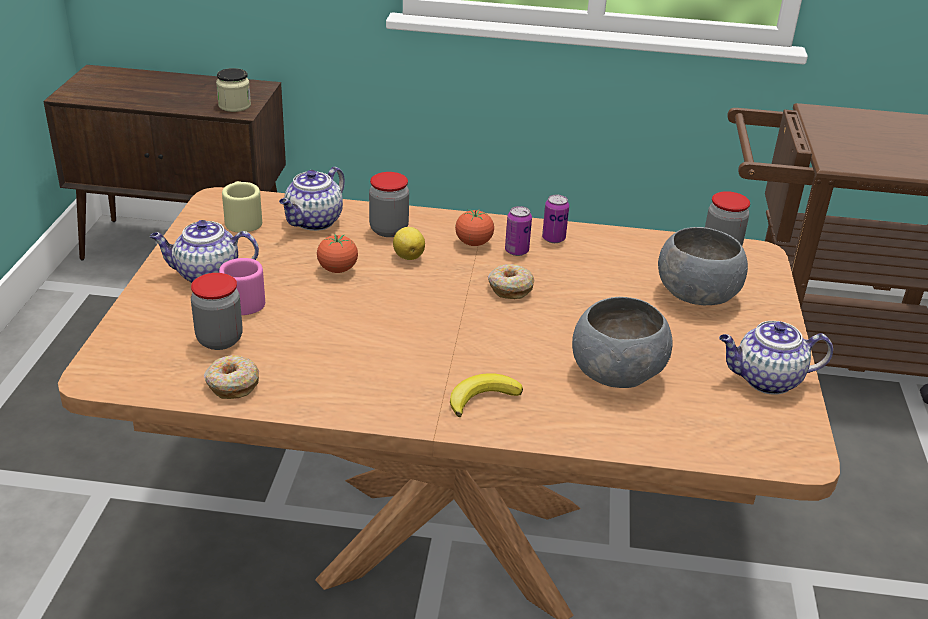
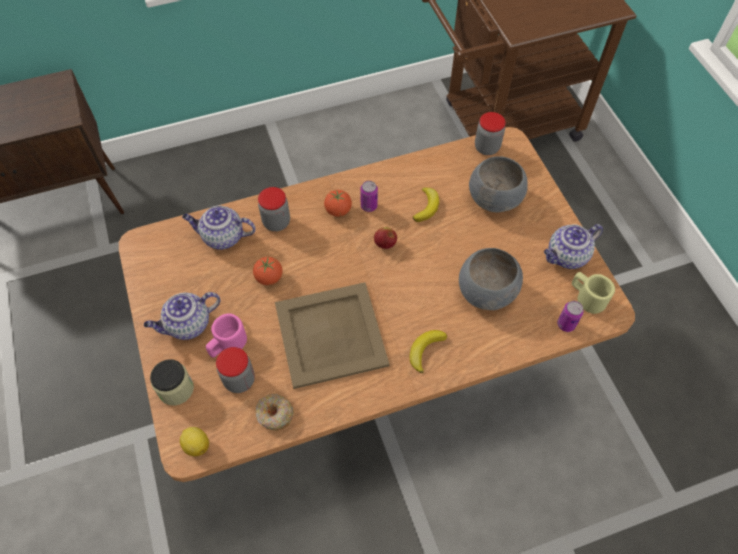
camera: 25 degrees left, 25 degrees up
jar [216,68,251,112] -> jar moved to [150,359,194,406]
beige mug [222,181,262,232] -> beige mug moved to [572,272,615,314]
teapot [279,167,345,231] -> teapot turned 90 degrees clockwise [182,206,256,250]
lemon [393,227,425,260] -> lemon moved to [180,427,209,456]
donut [488,264,535,299] -> apple [374,227,397,249]
can [542,195,569,243] -> can moved to [557,301,584,332]
none -> beige tray [275,282,390,389]
none -> banana [413,188,439,222]

